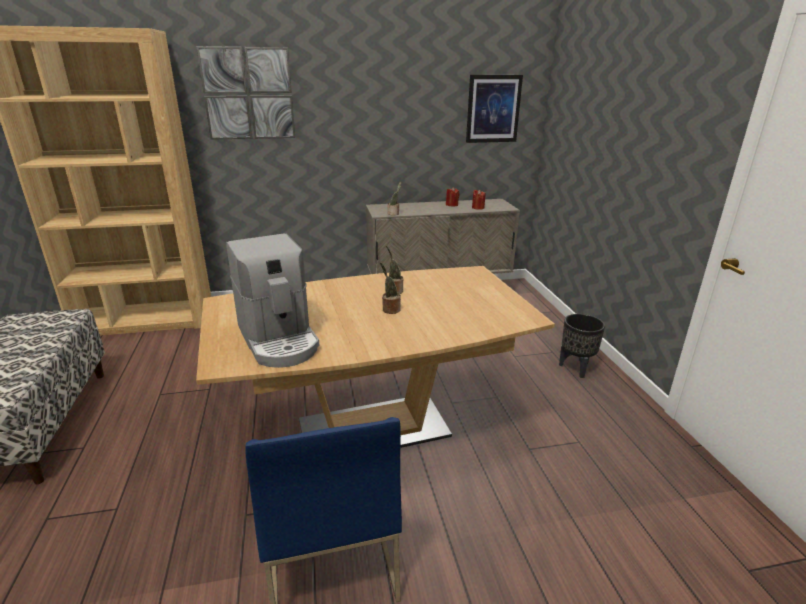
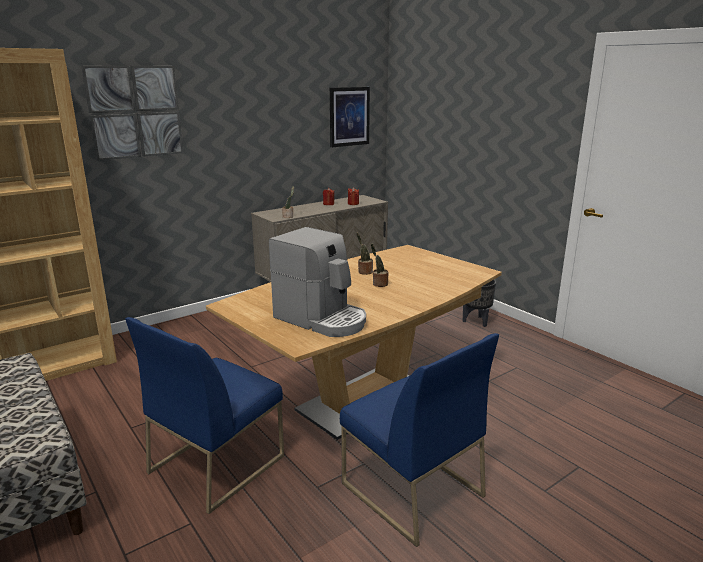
camera: 25 degrees left, 5 degrees down
none -> blue chair [125,317,284,514]

